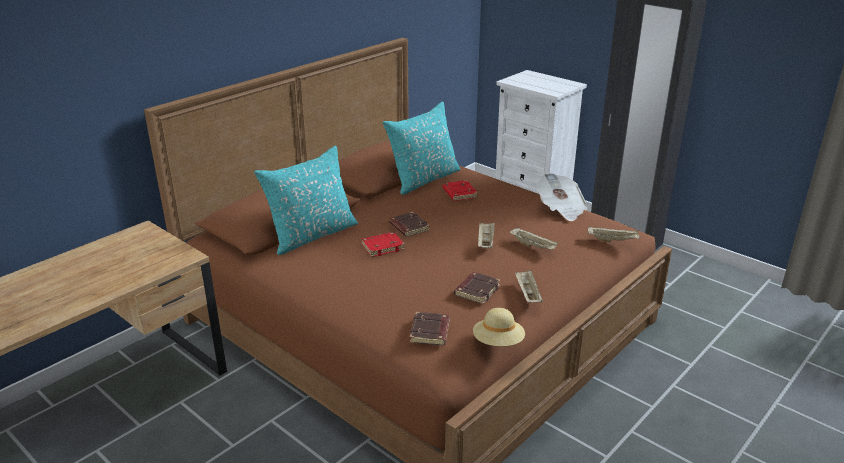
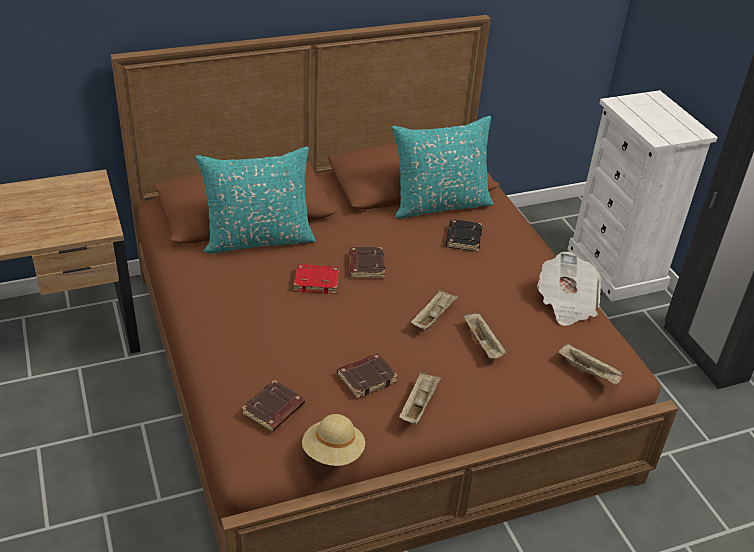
camera: 25 degrees right, 10 degrees up
red book [443,180,478,201] -> black book [446,219,482,252]

